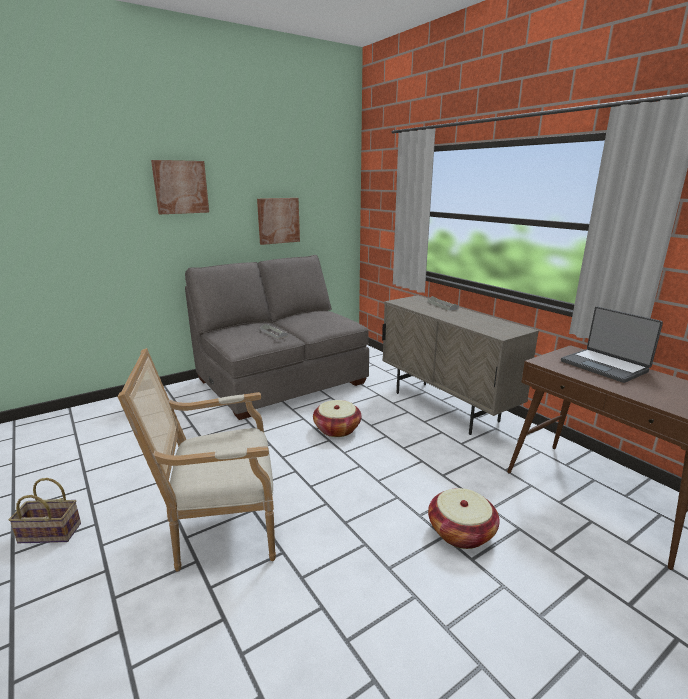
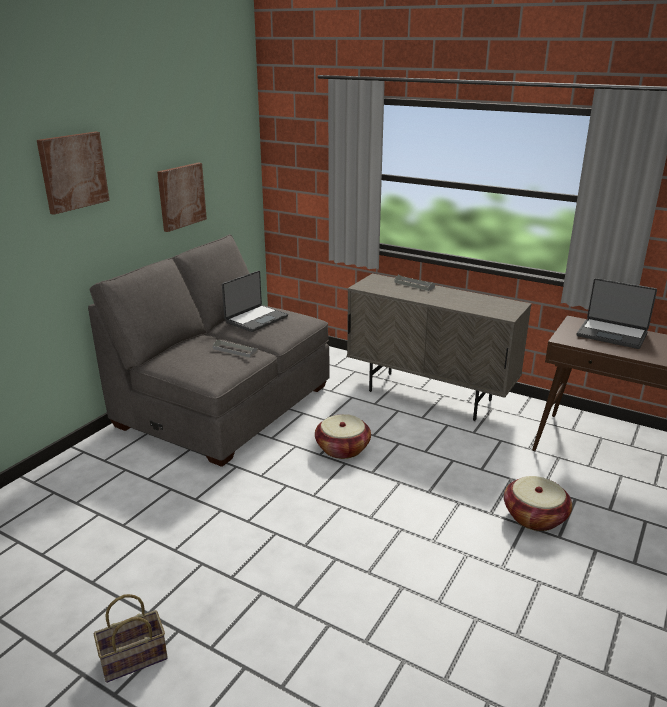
camera: 25 degrees left, 5 degrees up
armchair [117,348,276,571] -> none
none -> laptop [222,271,288,332]

